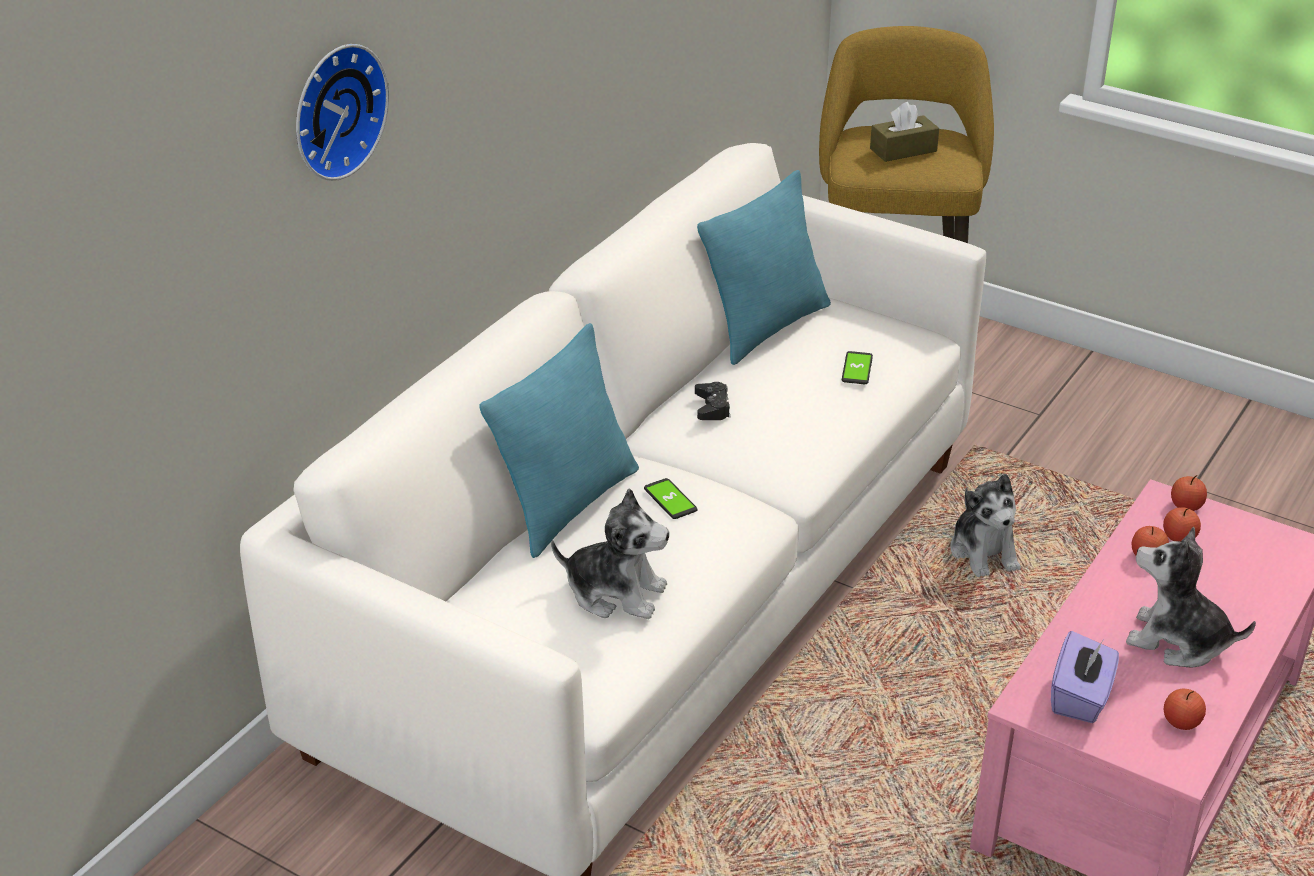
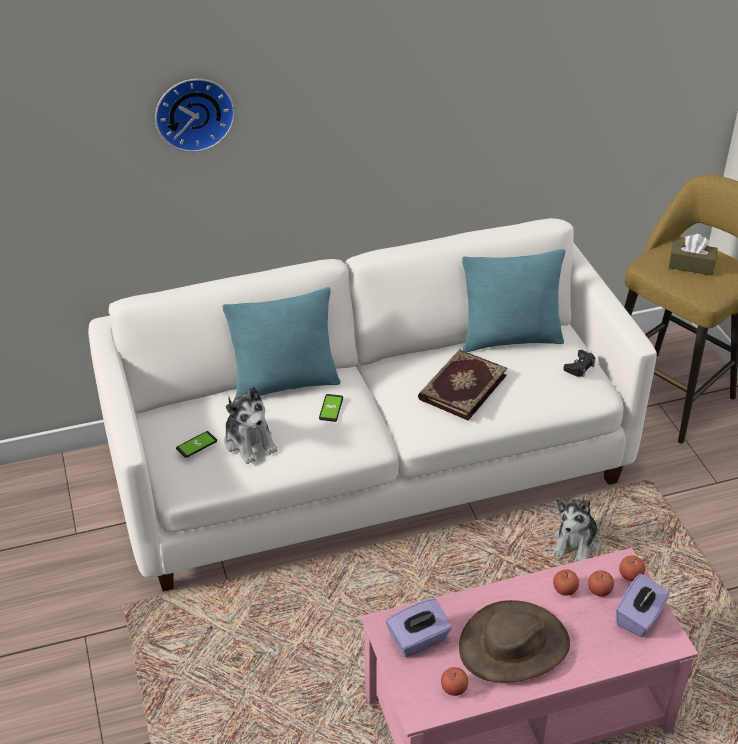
camera: 40 degrees right, 5 degrees up
black game controller [695,382,730,420] -> black game controller moved to [563,350,596,377]
phone [842,351,873,384] -> phone moved to [176,431,217,458]
plush toy [1126,527,1256,668] -> brown hat [459,600,570,683]
none -> book [418,350,507,421]
none -> purple tissue box [616,574,669,637]

